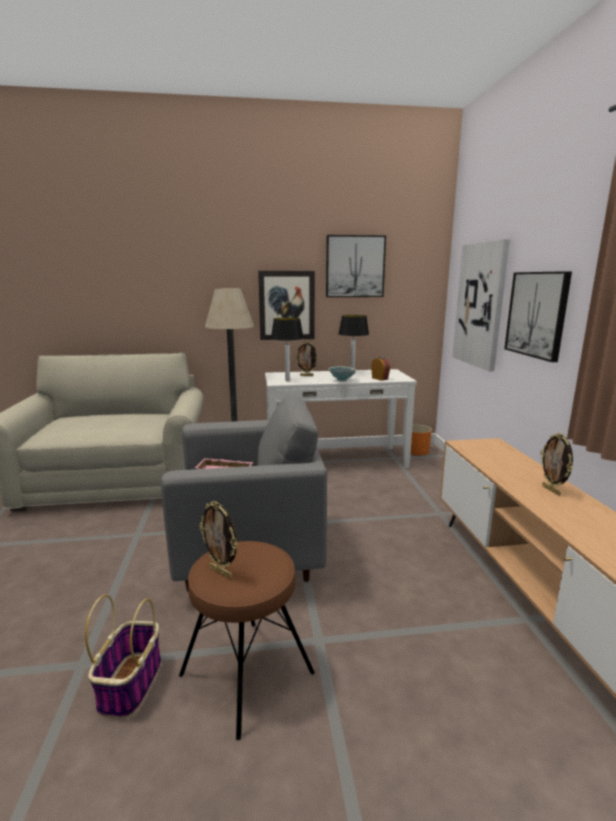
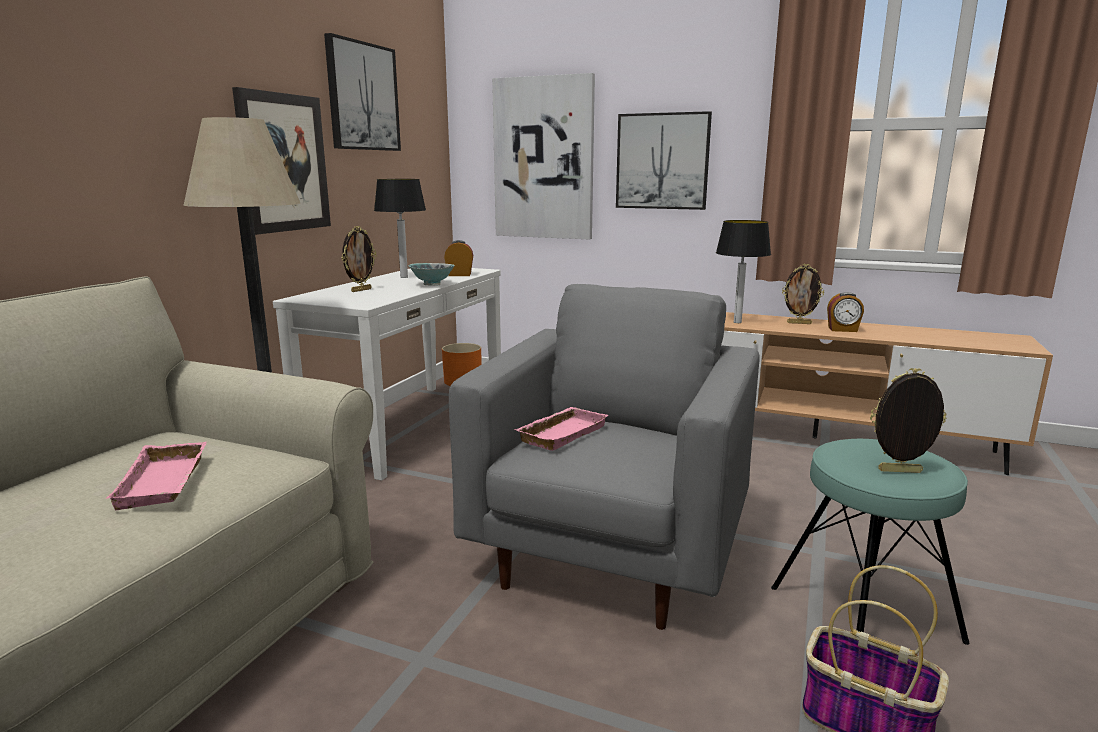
camera: 60 degrees left, 0 degrees up
brown stool [179,541,315,740] -> turquoise stool [771,439,969,645]
picture frame [199,501,237,579] -> picture frame turned 150 degrees counterclockwise [870,368,947,473]
table lamp [271,317,304,381] -> table lamp moved to [716,220,771,323]
none -> pink tray [106,442,207,510]
none -> alarm clock [827,292,864,332]

